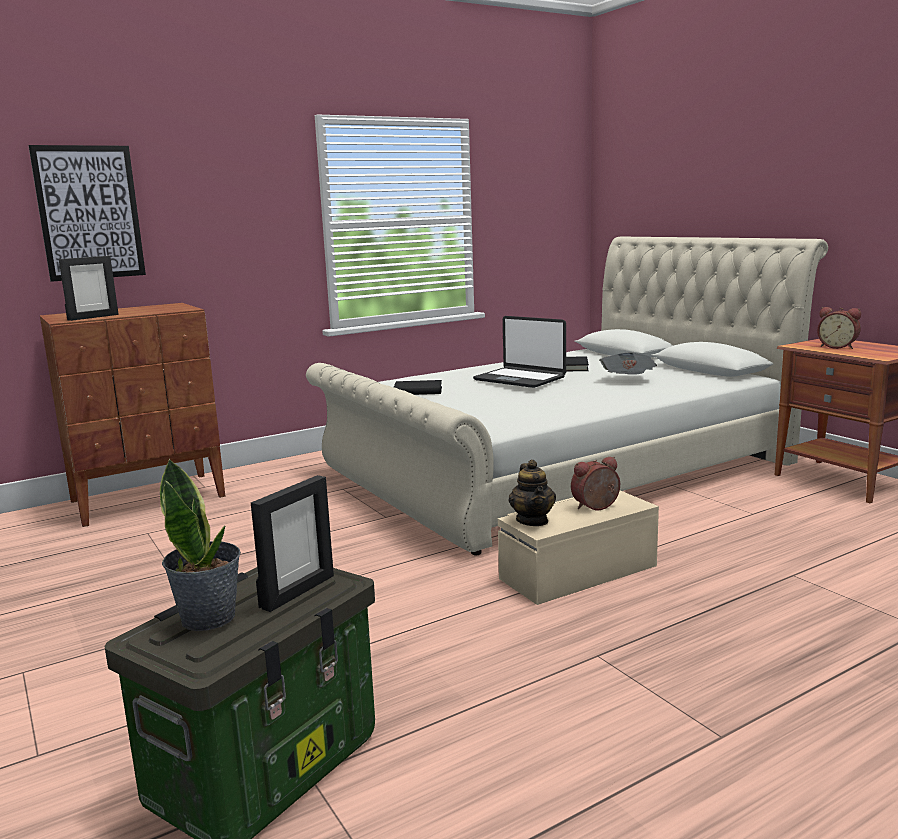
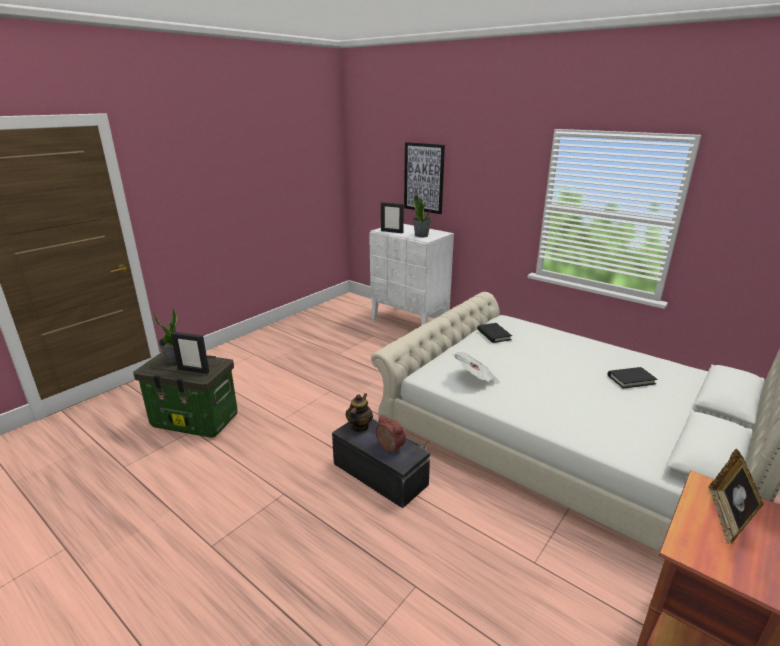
camera: 70 degrees right, 10 degrees up
brown dresser [40,303,226,527] -> white dresser [369,224,454,325]
laptop [473,316,566,388] -> none
beige storage box [498,491,659,605] -> black storage box [332,419,430,508]
teapot [508,460,556,526] -> teapot turned 135 degrees clockwise [346,393,373,432]
newspaper [599,352,657,375] -> newspaper moved to [452,352,501,382]
alarm clock [817,307,861,349] -> picture frame [708,449,764,544]
none -> potted plant [413,194,432,237]

